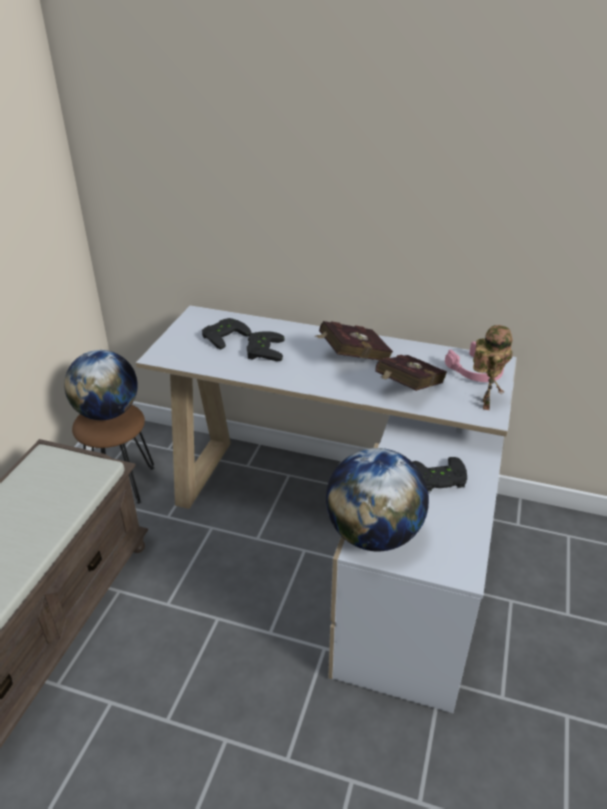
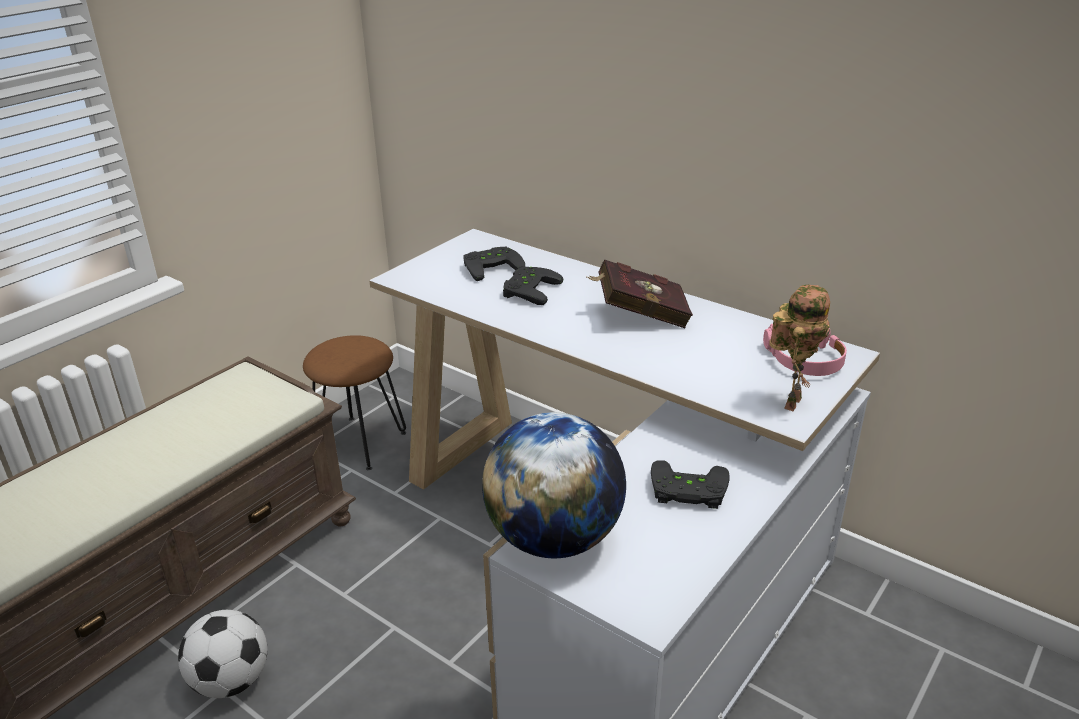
camera: 20 degrees right, 5 degrees down
globe [64,350,138,420] -> none
red book [375,355,447,391] -> none
none -> football [178,610,267,698]

